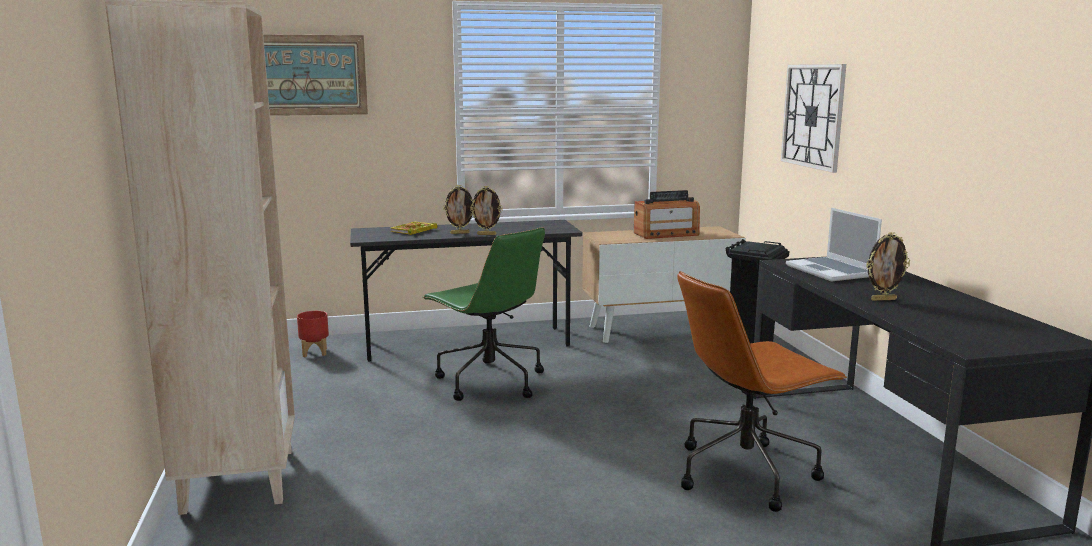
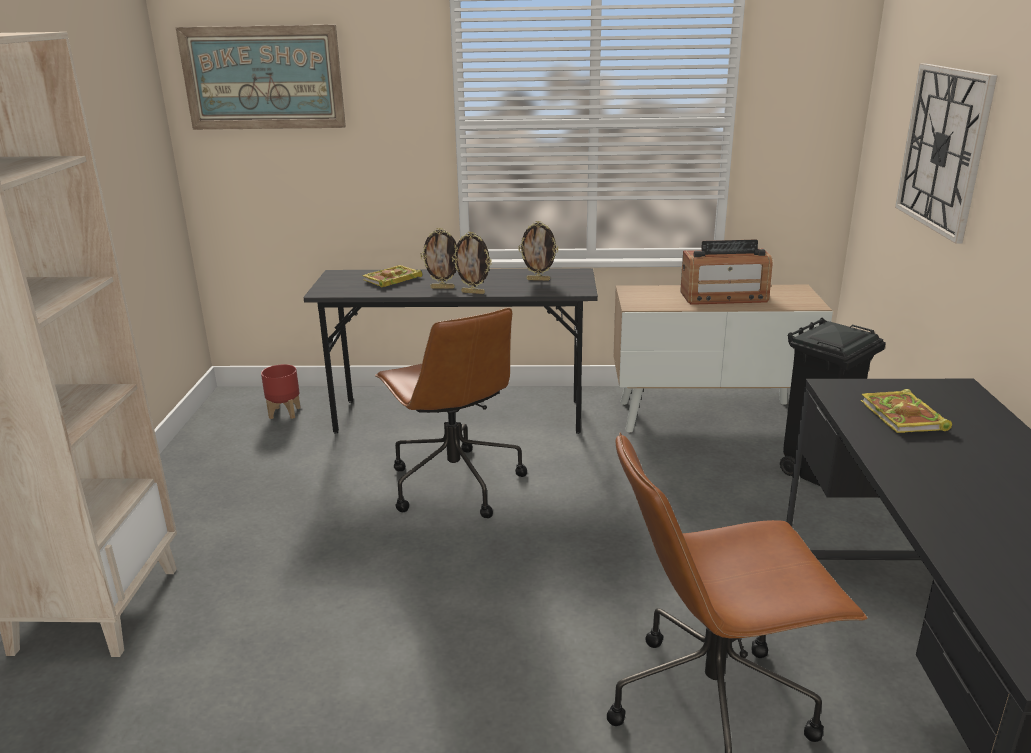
camera: 15 degrees right, 10 degrees up
green office chair [422,227,545,401] -> brown office chair [375,308,527,518]
laptop [786,208,882,282] -> book [861,389,952,433]
picture frame [866,232,910,301] -> picture frame moved to [519,221,558,281]

